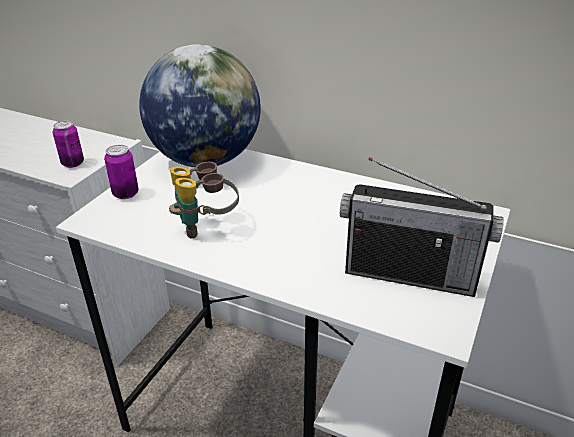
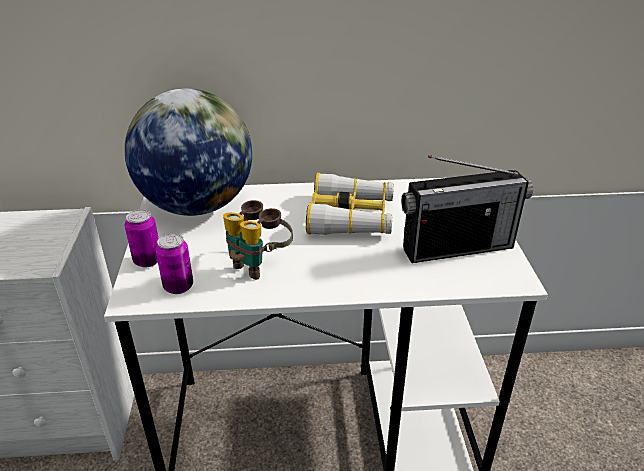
camera: 30 degrees left, 0 degrees up
can [53,121,84,168] -> can moved to [156,233,193,294]
none -> binoculars [306,173,394,235]

